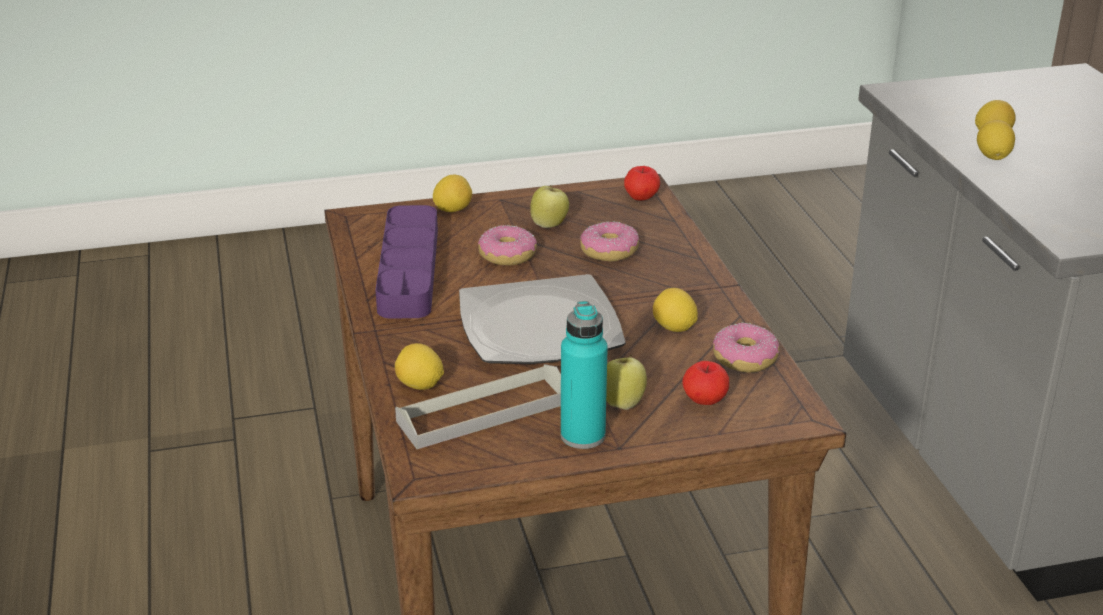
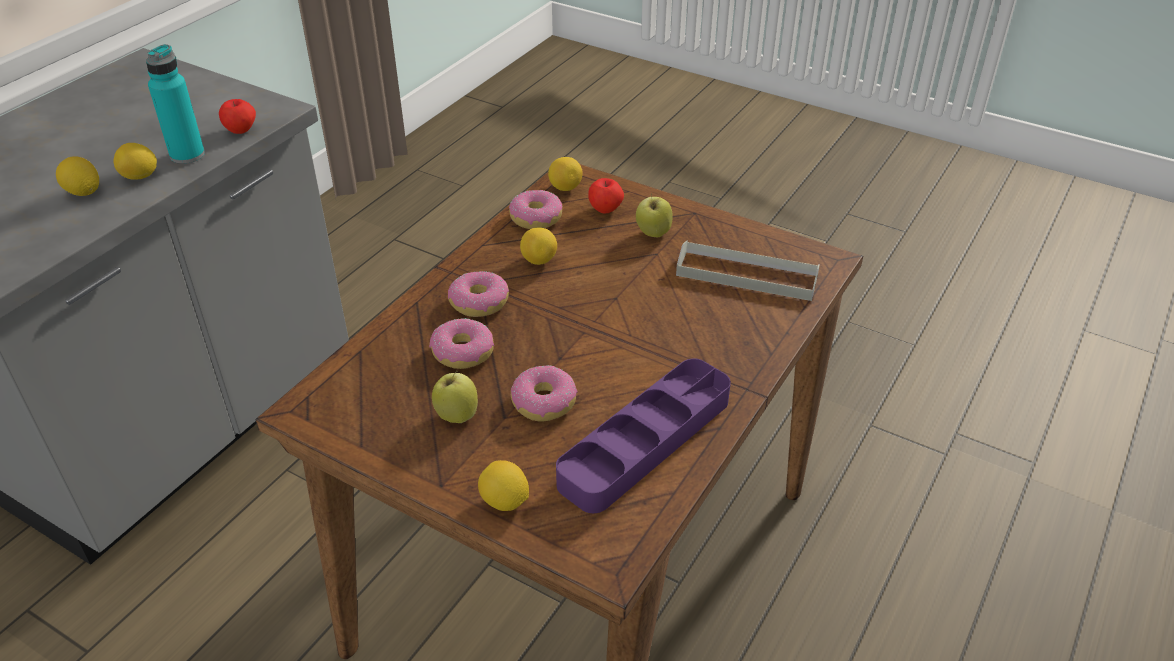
camera: 135 degrees left, 10 degrees up
lemon [395,343,444,390] -> lemon moved to [548,157,583,191]
plate [459,274,626,364] -> none
turquoise bottle [561,301,608,449] -> turquoise bottle moved to [146,44,205,164]
apple [624,166,660,201] -> apple moved to [219,99,256,134]
none -> donut [448,271,509,317]

